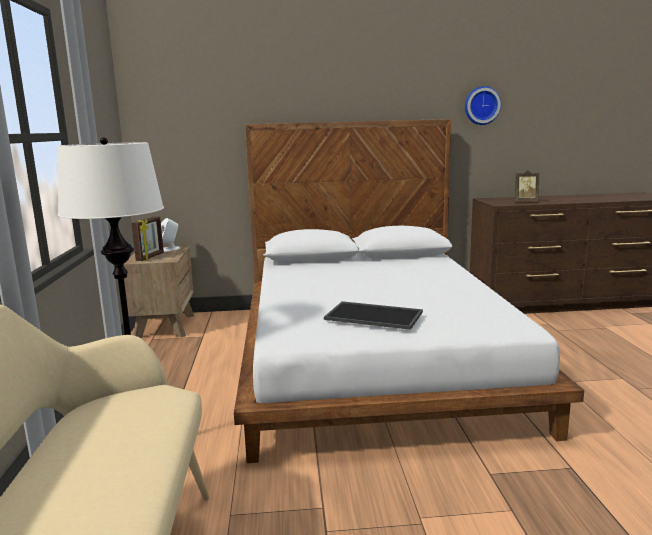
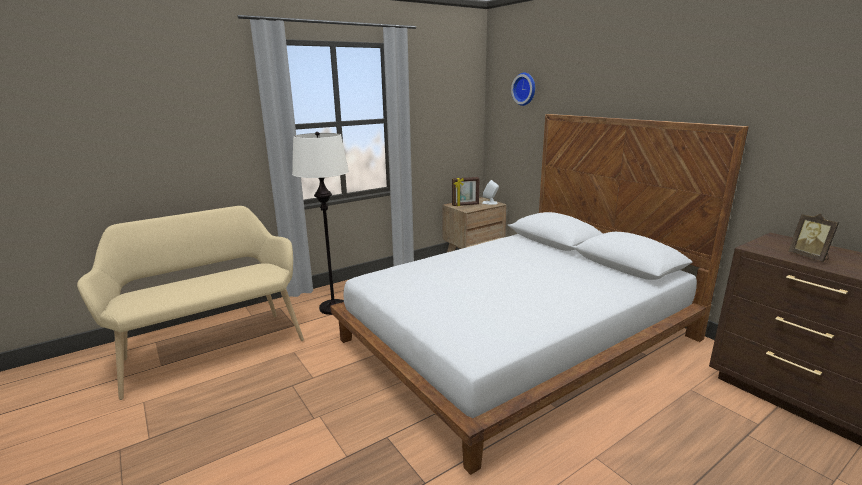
camera: 60 degrees right, 5 degrees up
tray [324,301,423,330] -> none
wall clock [465,86,501,125] -> wall clock moved to [511,73,535,106]

